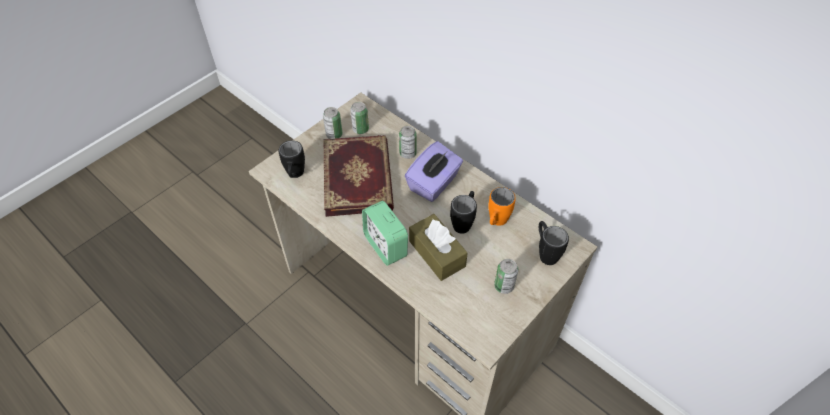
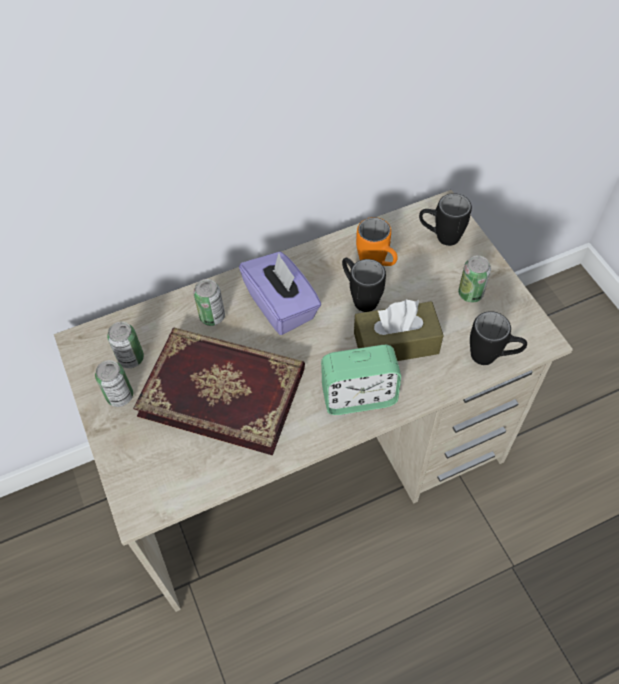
camera: 65 degrees left, 5 degrees up
black mug [279,140,305,178] -> black mug moved to [470,311,527,365]

